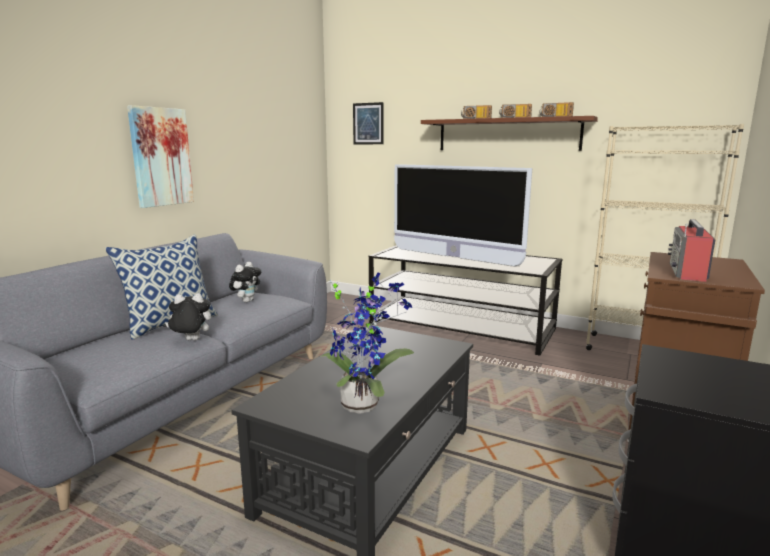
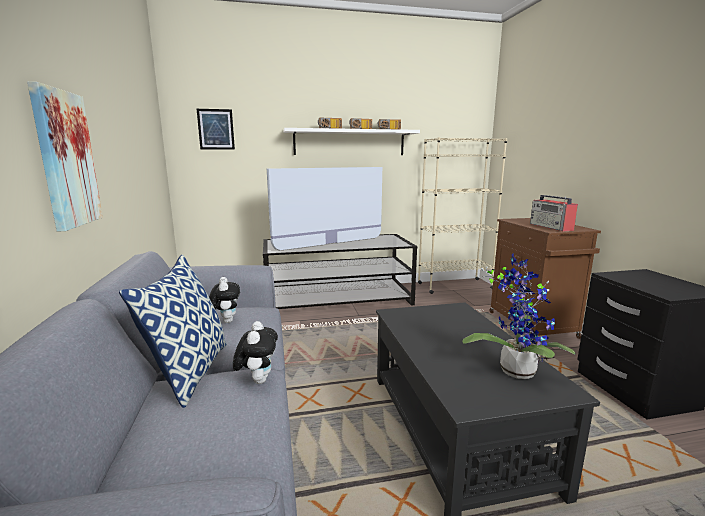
camera: 40 degrees left, 0 degrees up
plush toy [165,293,211,340] -> plush toy turned 135 degrees clockwise [233,321,278,384]
television [394,164,532,266] -> television turned 150 degrees clockwise [267,167,382,251]
brown shelf [421,116,598,151] -> white shelf [284,128,420,155]

